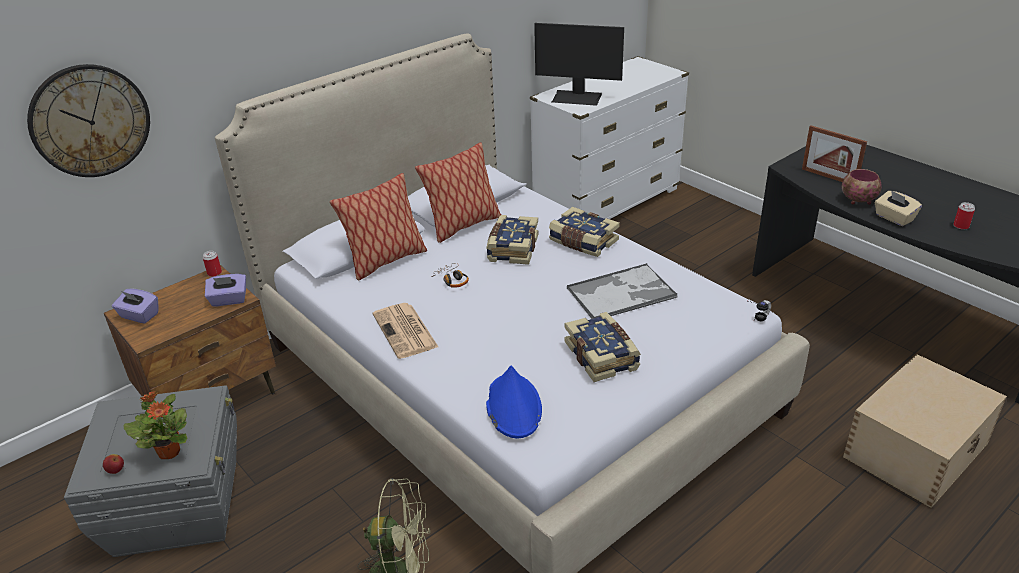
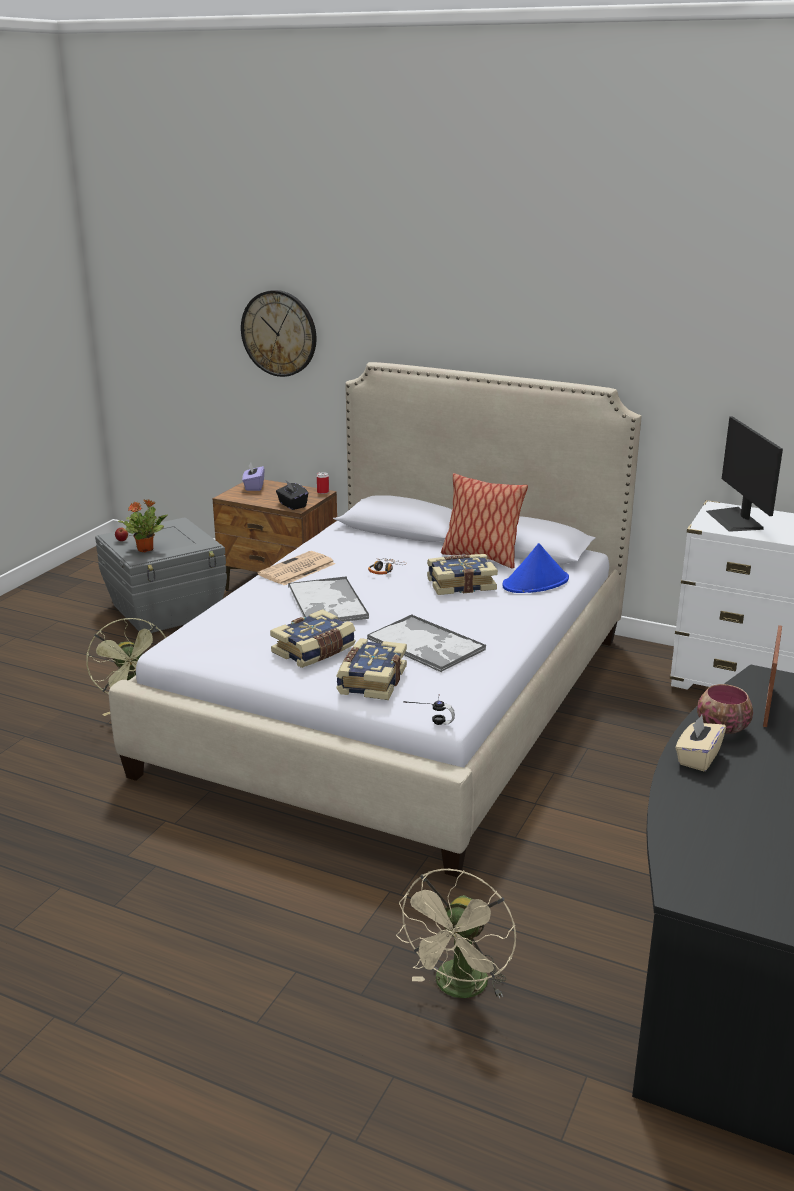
camera: 65 degrees right, 10 degrees down
purple tissue box [205,274,246,307] -> black tissue box [276,481,308,510]
pillow [330,173,427,280] -> none
blue hat [486,366,542,439] -> blue hat moved to [502,543,569,593]
book [549,207,620,257] -> book moved to [336,638,407,700]
beige storage box [843,354,1007,508] -> beige fan [396,869,516,998]
can [953,202,975,229] -> none
none -> tray [288,576,369,622]

